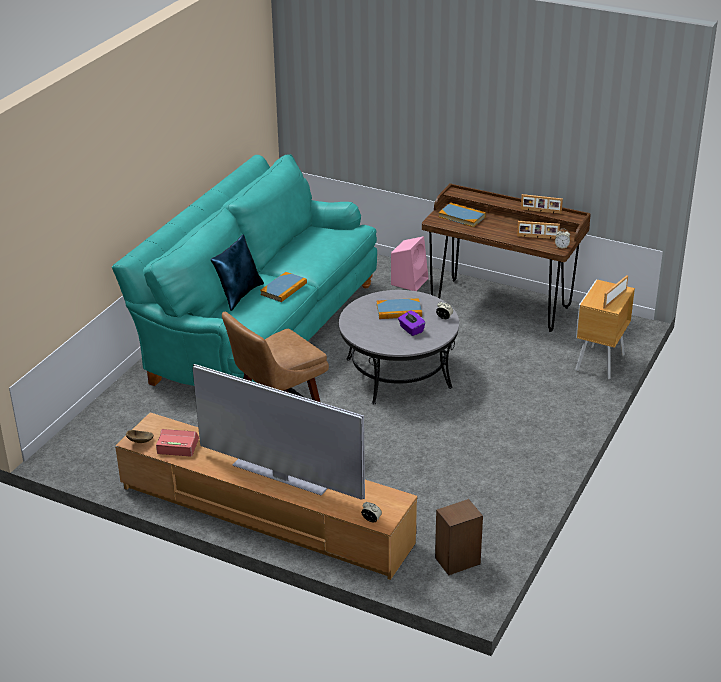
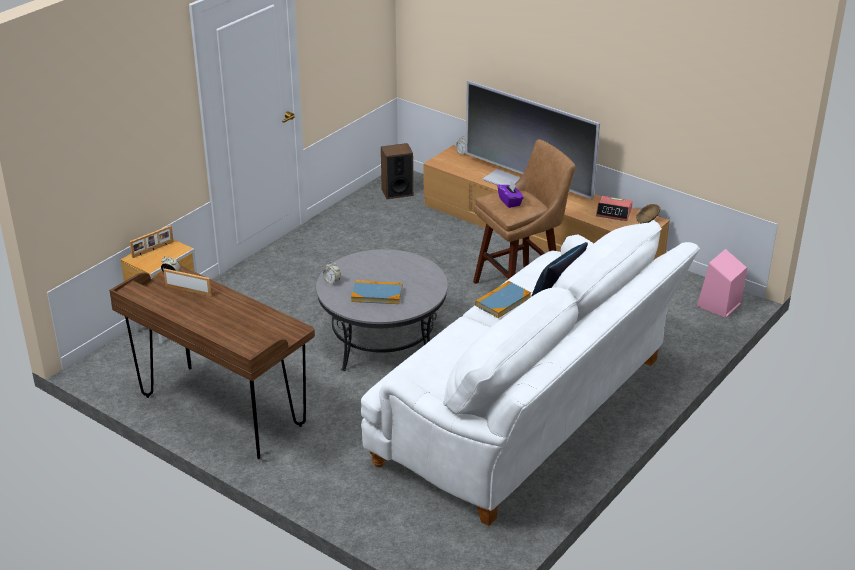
camera: 170 degrees left, 0 degrees up
turquoise sofa [112,154,377,386] -> white sofa [361,220,700,526]
pink speaker [391,236,428,291] -> pink speaker moved to [697,249,747,318]
purple tissue box [398,310,425,336] -> purple tissue box moved to [498,181,524,208]
book [438,202,486,227] -> none
picture frame [521,194,563,214] -> none

